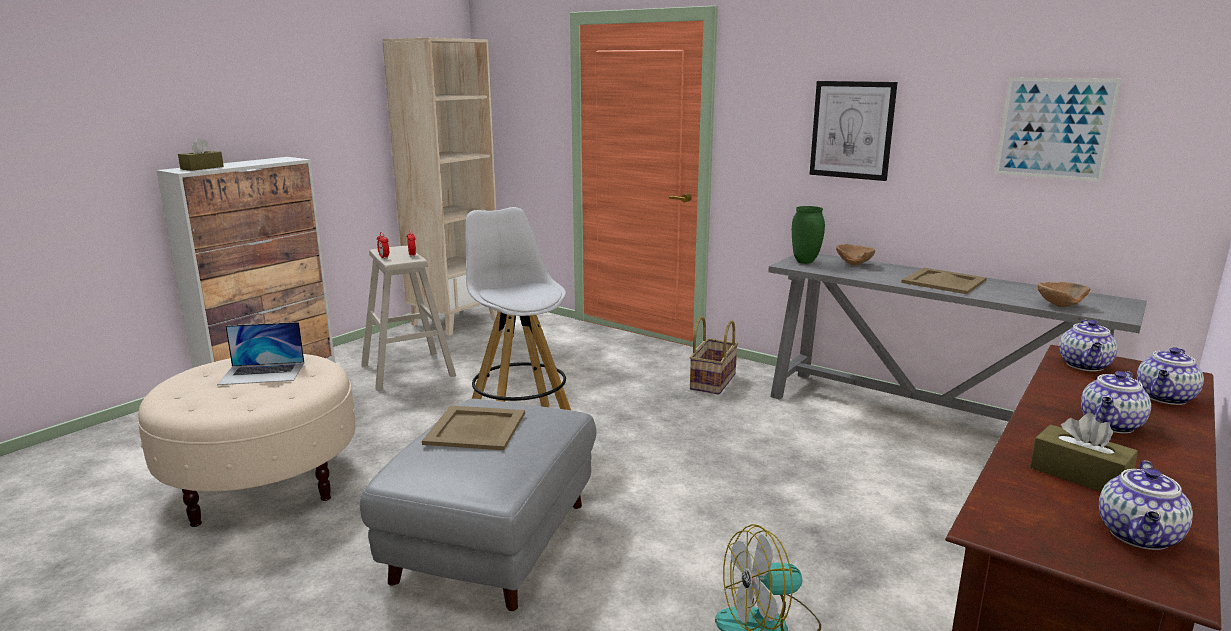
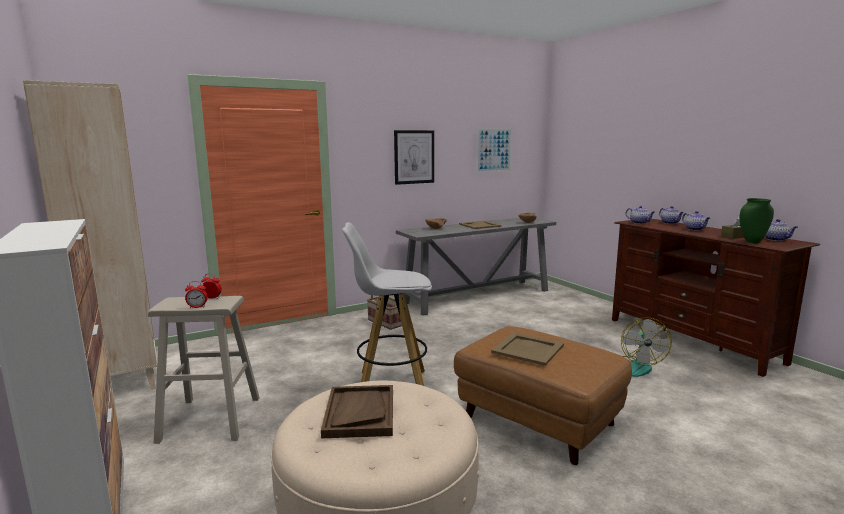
camera: 65 degrees left, 5 degrees down
brown tissue box [178,138,224,171] -> none
laptop [217,322,304,385] -> brown tray [321,385,393,438]
grey ottoman [360,399,596,611] -> brown ottoman [454,326,632,465]
green vase [792,206,825,264] -> green vase moved to [740,198,774,243]

